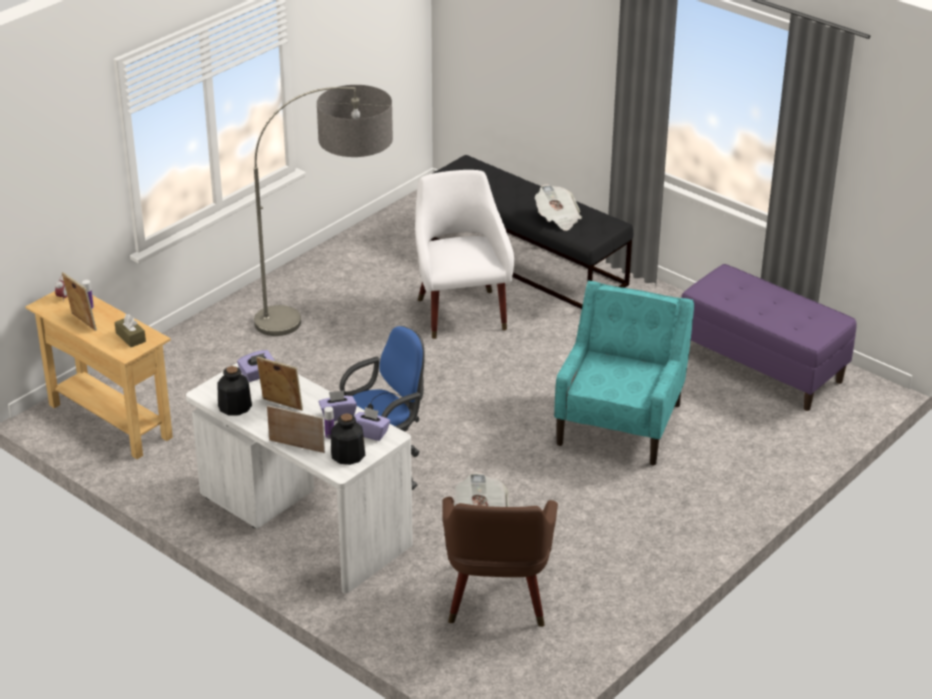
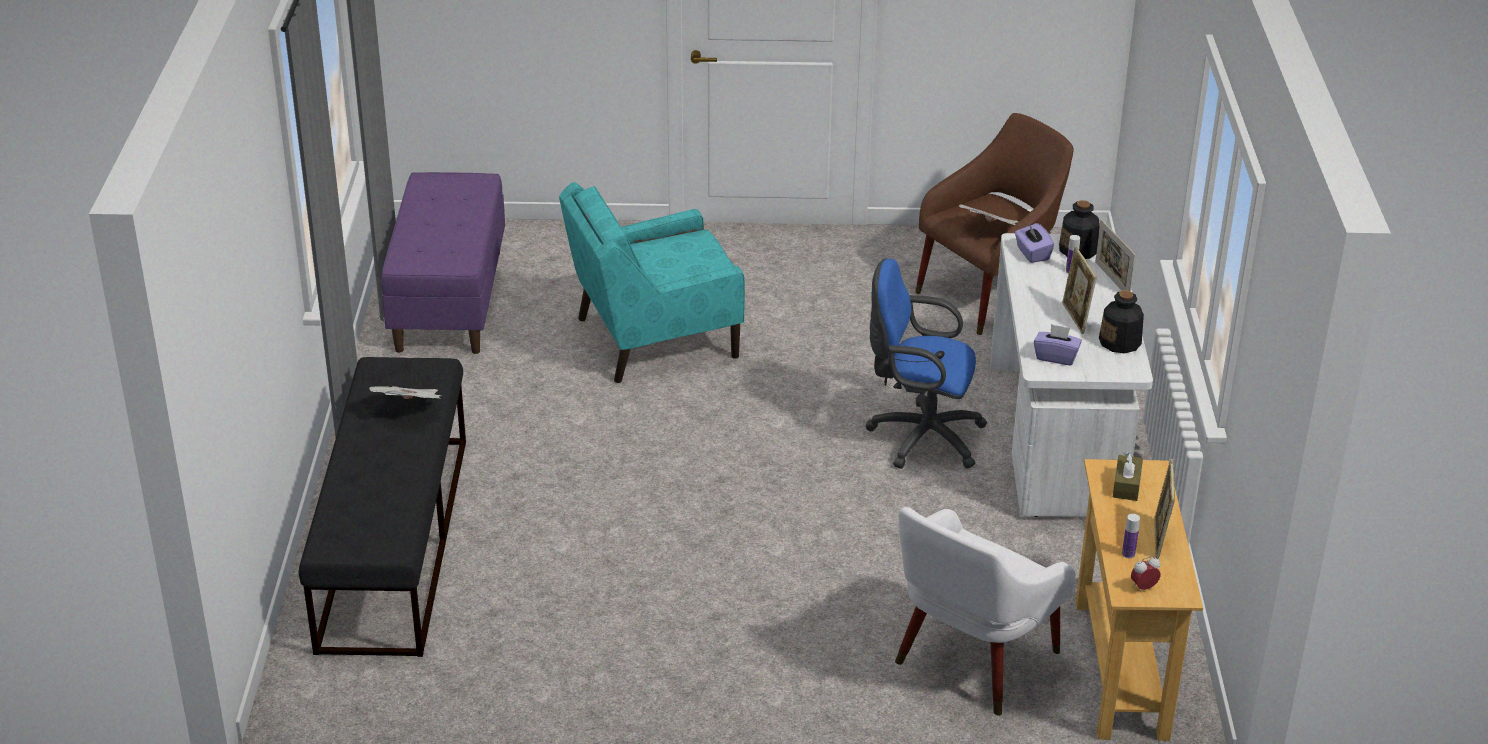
camera: 130 degrees left, 0 degrees up
floor lamp [254,85,393,336] -> none
purple tissue box [319,390,357,421] -> none
white armchair [415,170,514,339] -> white armchair moved to [895,507,1076,716]

